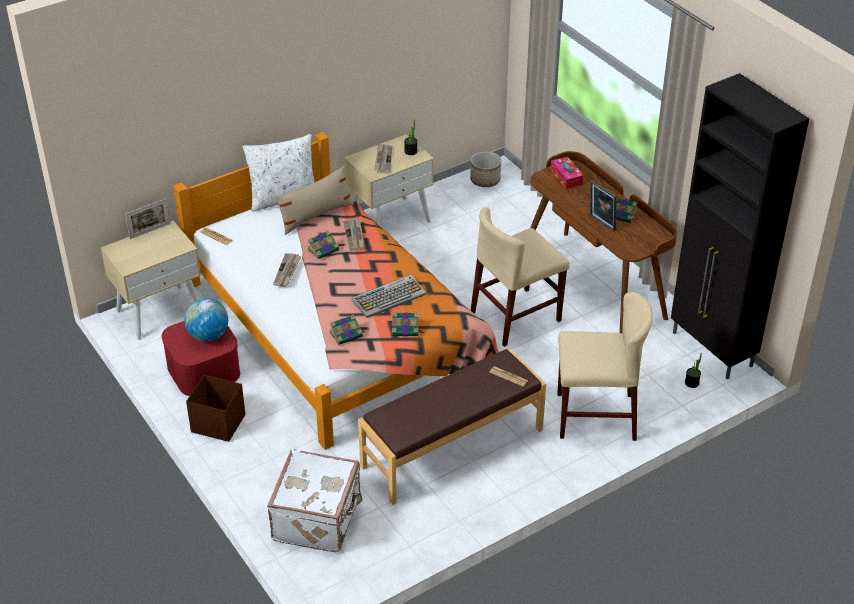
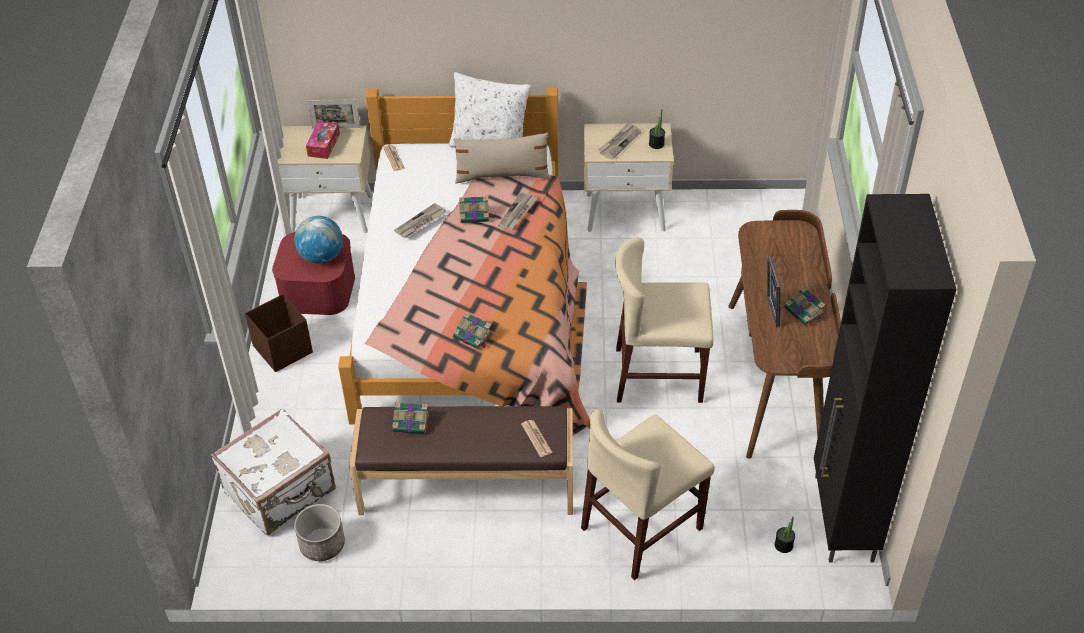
camera: 35 degrees right, 5 degrees up
book [329,314,364,345] -> book moved to [393,402,433,434]
keyboard [352,275,426,318] -> none
planter [470,151,501,187] -> planter moved to [294,504,345,561]
tissue box [551,156,584,189] -> tissue box moved to [306,121,340,159]
beige chair [557,292,653,441] -> beige chair turned 105 degrees clockwise [581,409,715,580]

